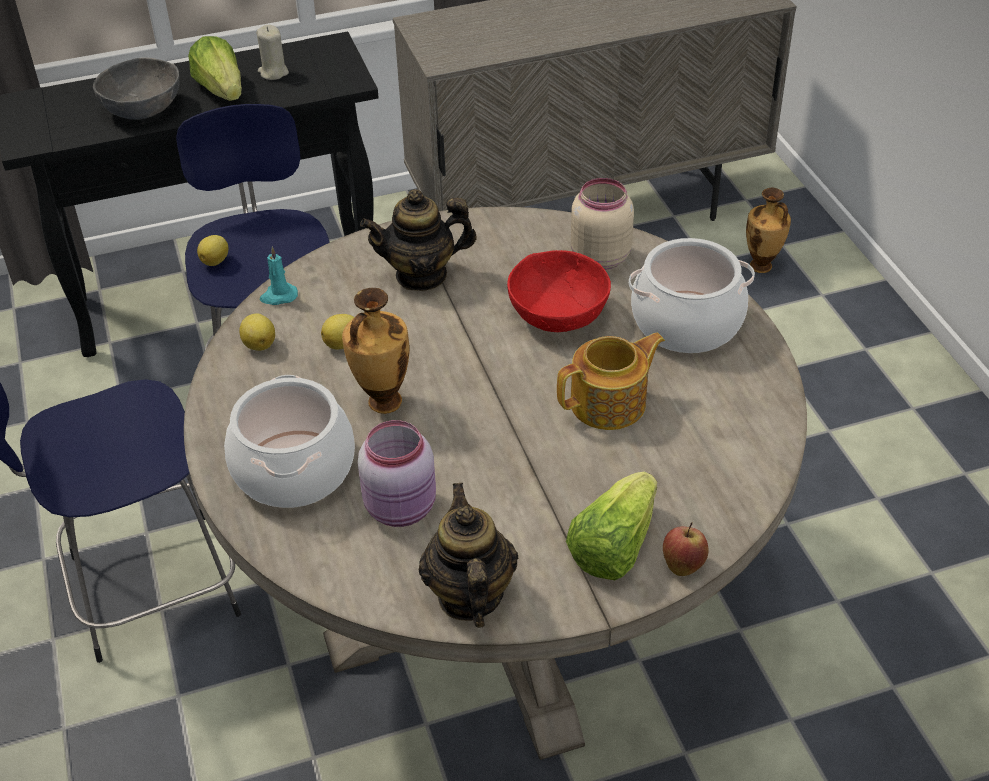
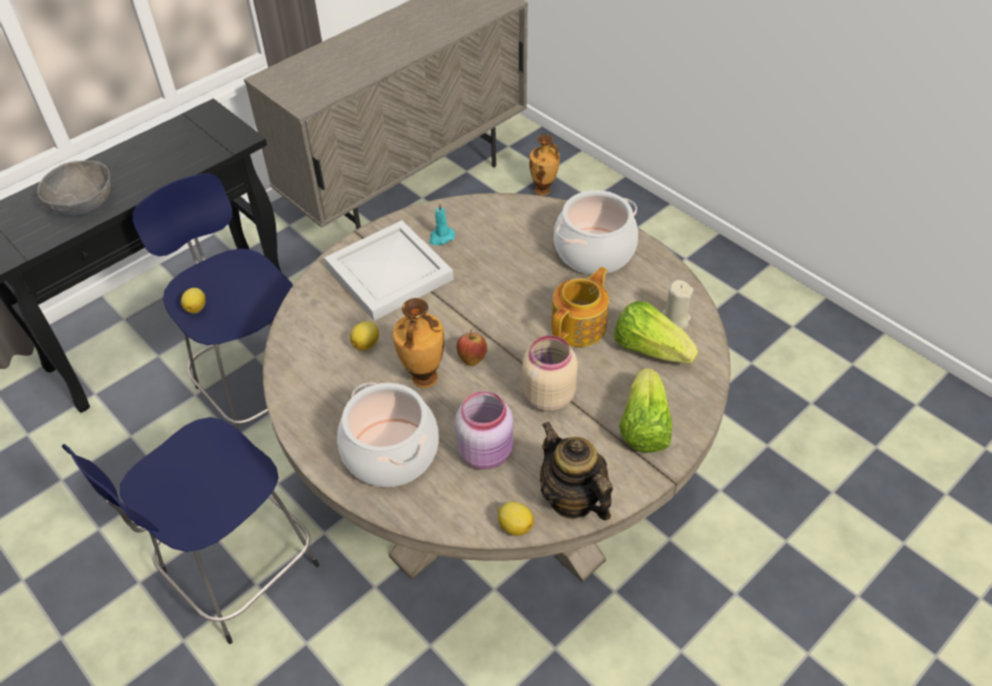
camera: 25 degrees left, 5 degrees up
lettuce [188,36,242,101] -> lettuce moved to [614,301,698,364]
lemon [239,313,275,351] -> lemon moved to [498,501,534,536]
beige candle [256,25,289,80] -> beige candle moved to [661,280,694,329]
turquoise candle [260,247,298,305] -> turquoise candle moved to [429,202,455,245]
teapot [360,189,477,291] -> white tray [324,220,454,321]
red bowl [507,250,611,332] -> none
beige jar [571,178,634,270] -> beige jar moved to [522,335,578,412]
apple [663,522,708,576] -> apple moved to [457,329,487,366]

